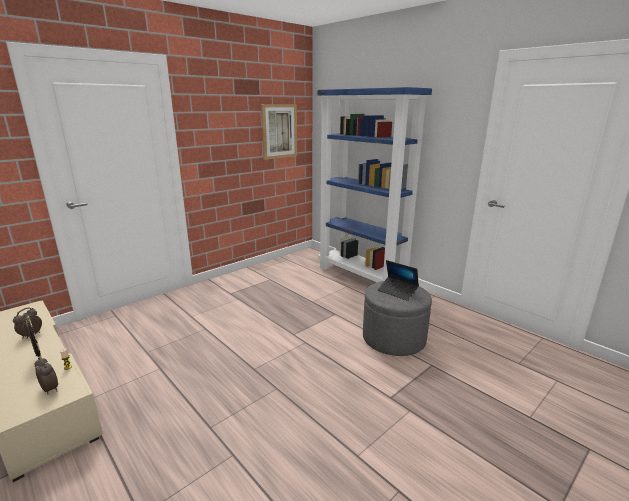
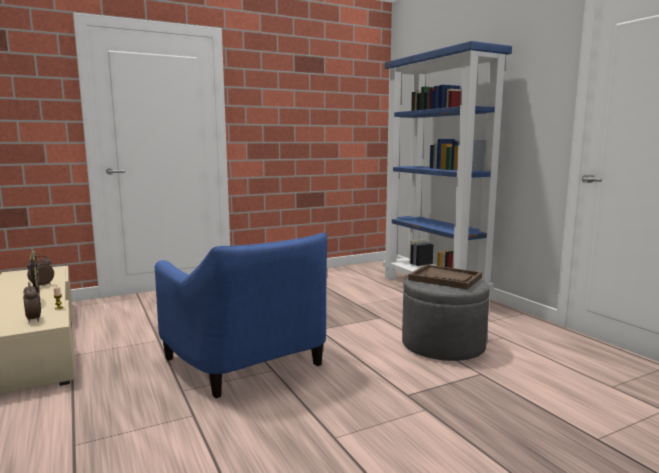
camera: 15 degrees right, 10 degrees down
picture [261,104,297,160] -> none
laptop [378,260,419,301] -> brown tray [408,264,482,290]
none -> blue armchair [154,233,327,398]

